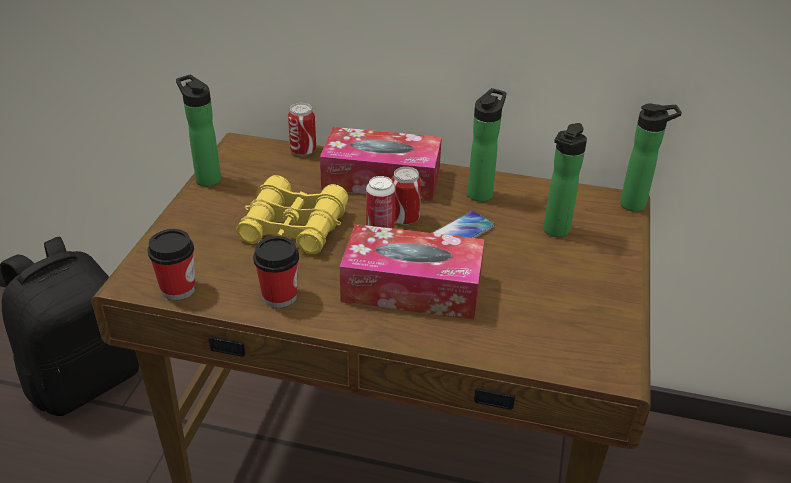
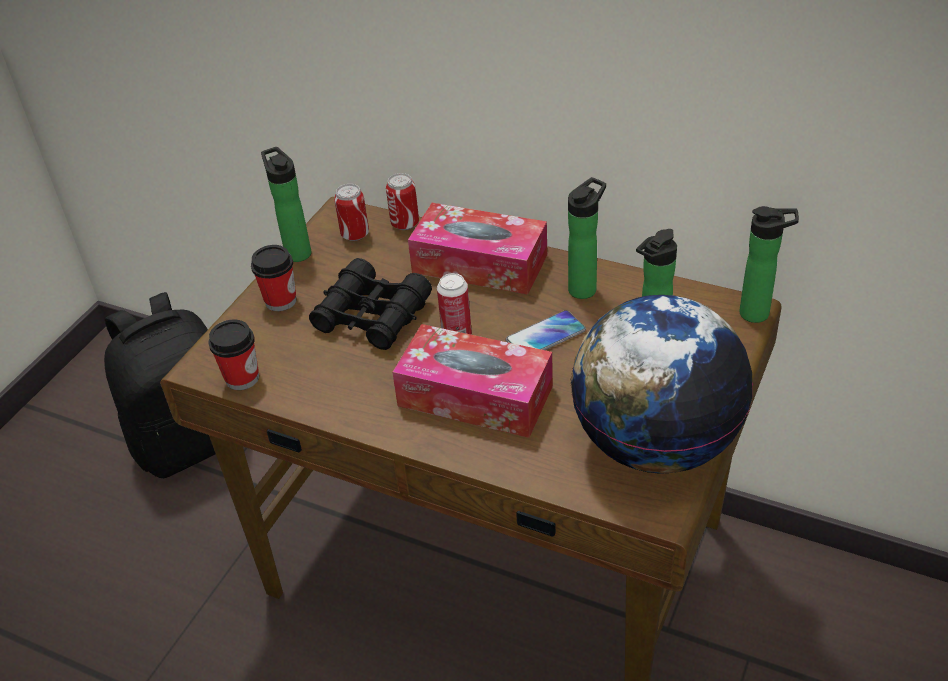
camera: 15 degrees right, 5 degrees up
yellow binoculars [236,175,348,254] -> black binoculars [309,258,432,350]
cup [253,236,299,308] -> cup moved to [251,245,296,311]
can [391,167,421,225] -> can moved to [334,184,369,241]
none -> globe [570,295,753,474]

